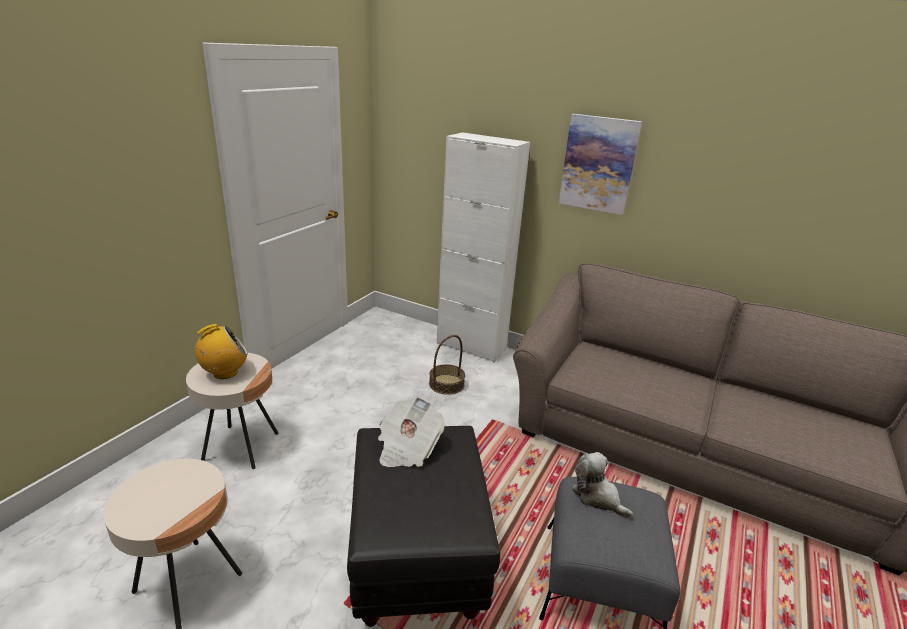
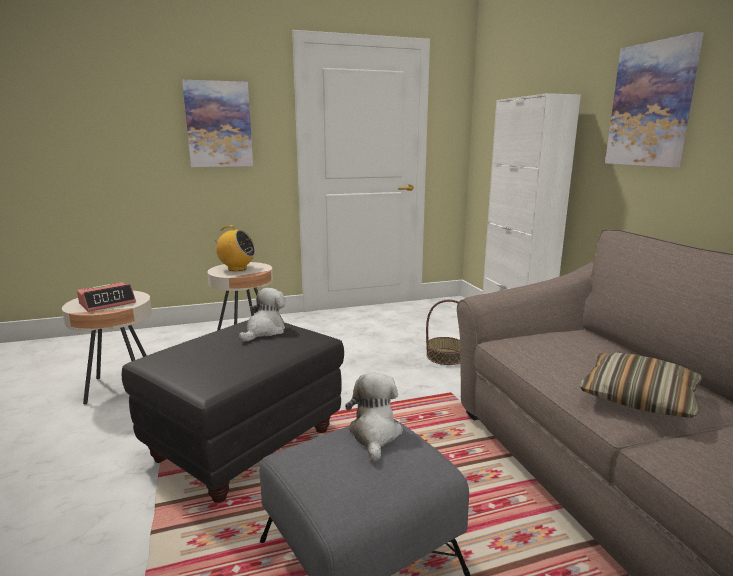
camera: 45 degrees right, 10 degrees down
newspaper [378,397,444,467] -> plush toy [239,288,286,342]
none -> alarm clock [77,282,136,312]
none -> picture [182,80,253,167]
none -> pillow [579,352,702,418]

